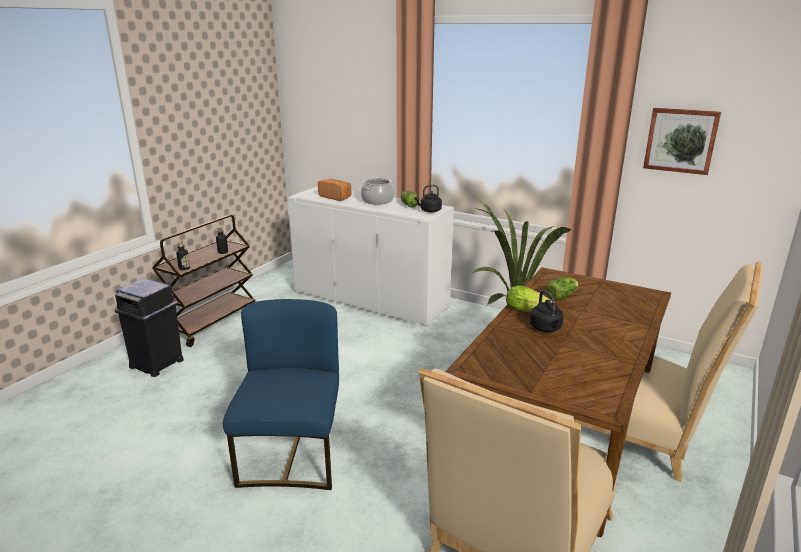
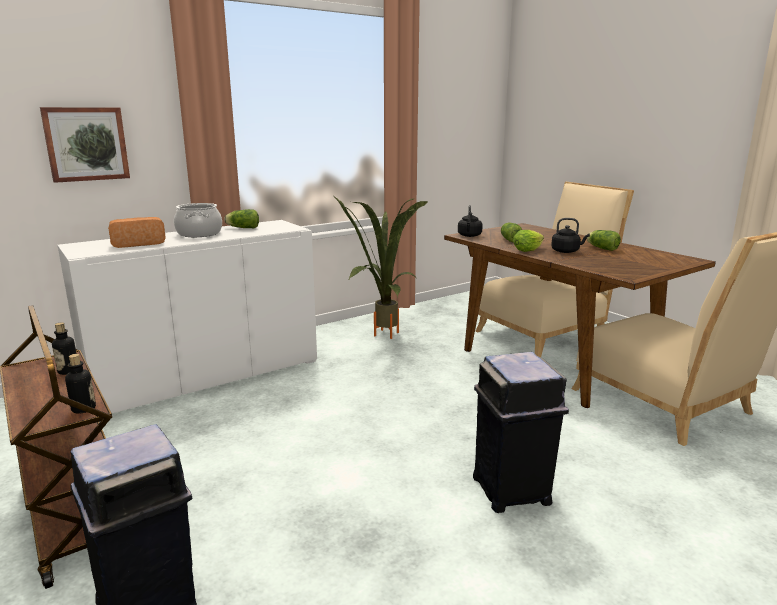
camera: 65 degrees left, 5 degrees down
blue chair [223,299,339,490] -> black trash can [473,352,569,513]
black kettle [414,185,442,212] -> black kettle moved to [458,205,483,237]
picture [643,108,721,175] -> picture moved to [40,107,130,183]
none -> lettuce [586,230,621,251]

